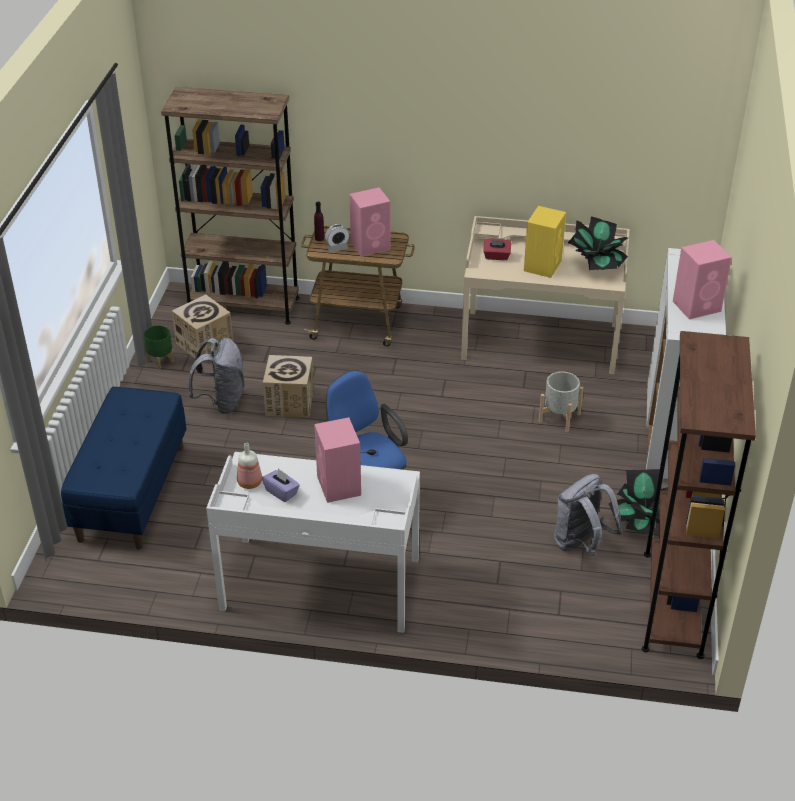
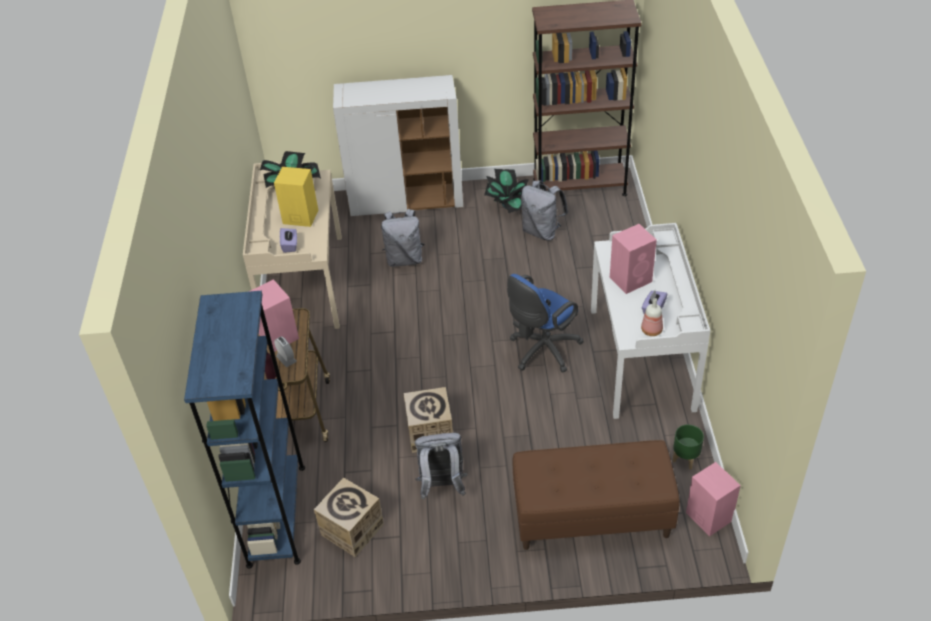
camera: 100 degrees left, 5 degrees up
blue bench [61,387,186,550] -> brown bench [512,440,680,550]
green planter [144,325,174,370] -> green planter moved to [672,425,704,470]
brown bookcase [161,87,299,325] -> blue bookcase [184,291,305,569]
red tissue box [483,238,512,260] -> purple tissue box [280,228,297,253]
grey planter [539,371,584,432] -> grey backpack [381,209,424,267]
pink speaker [673,240,732,320] -> pink speaker moved to [686,462,741,536]

